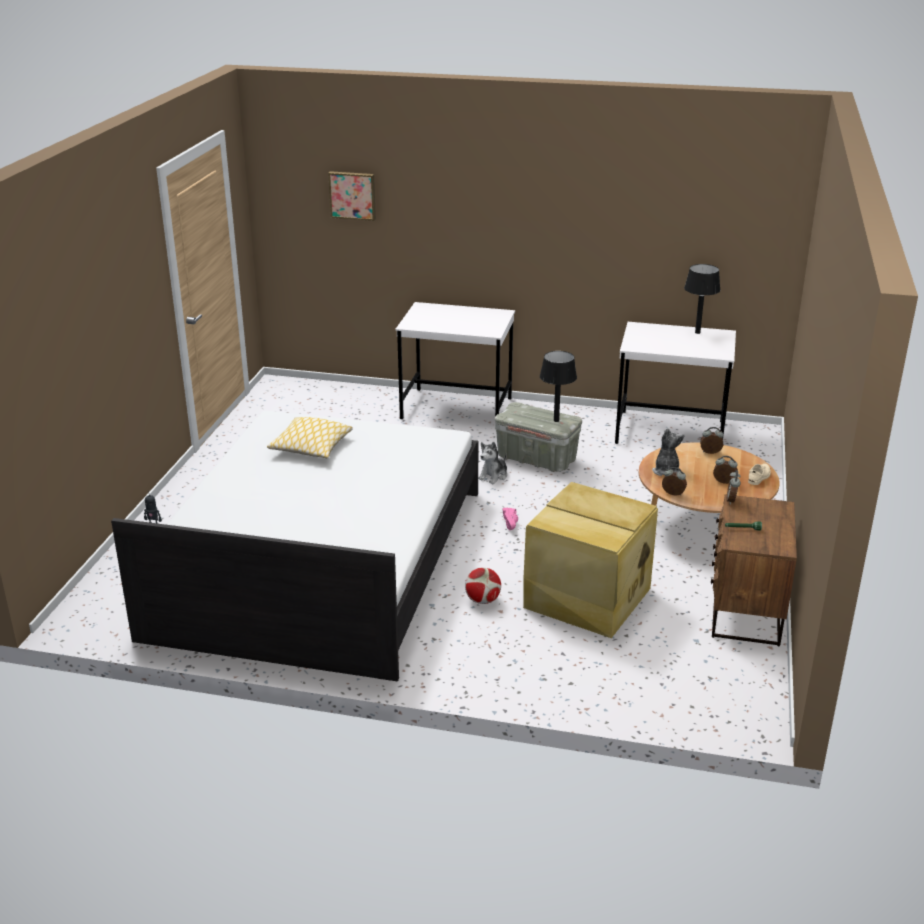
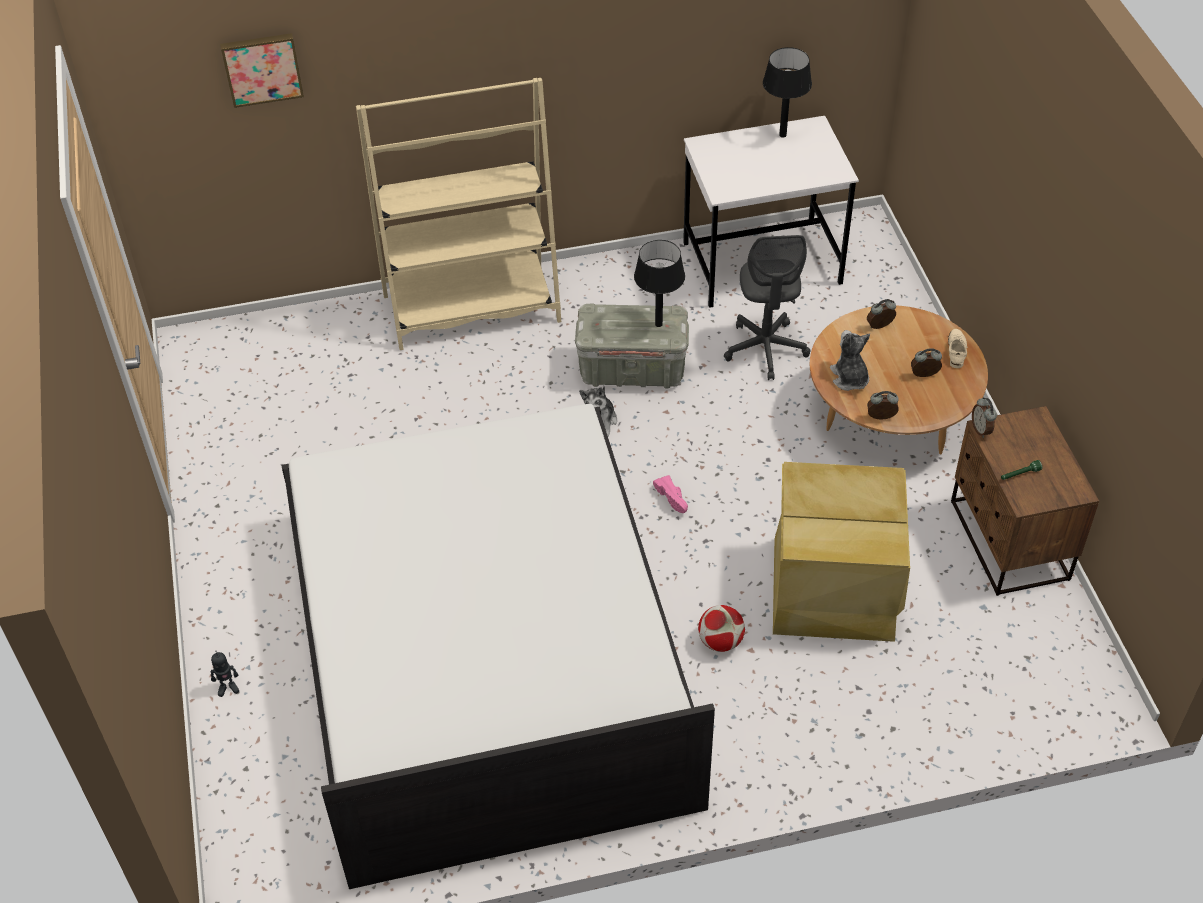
camera: 25 degrees left, 20 degrees up
pillow [267,417,353,458] -> none
white desk [395,302,515,419] -> beige bookcase [356,78,561,350]
none -> grey office chair [724,235,810,380]

